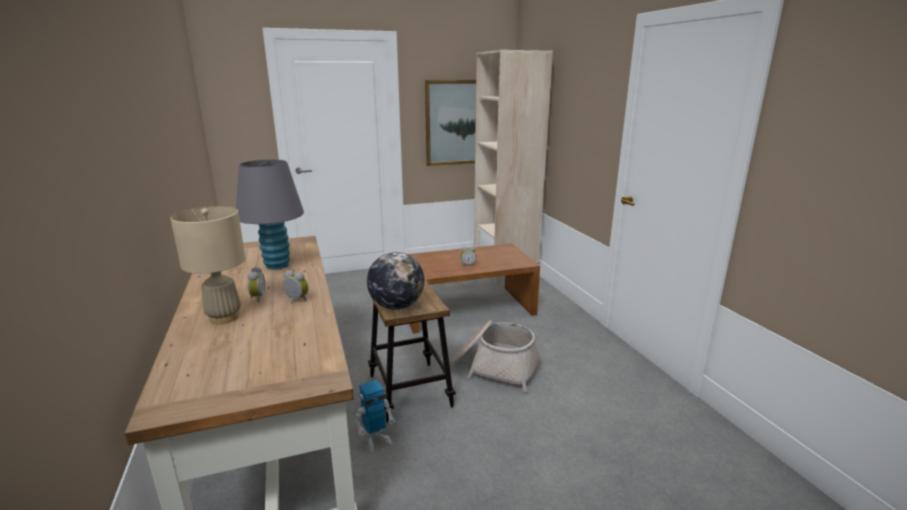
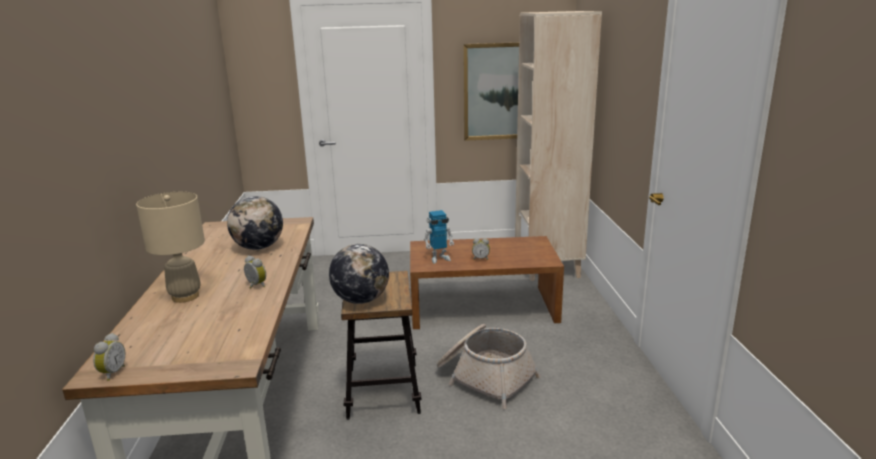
camera: 15 degrees right, 0 degrees up
grey table lamp [236,159,304,270] -> globe [227,196,283,250]
alarm clock [248,266,265,302] -> alarm clock moved to [93,333,125,381]
toy robot [355,380,395,453] -> toy robot moved to [424,210,454,263]

